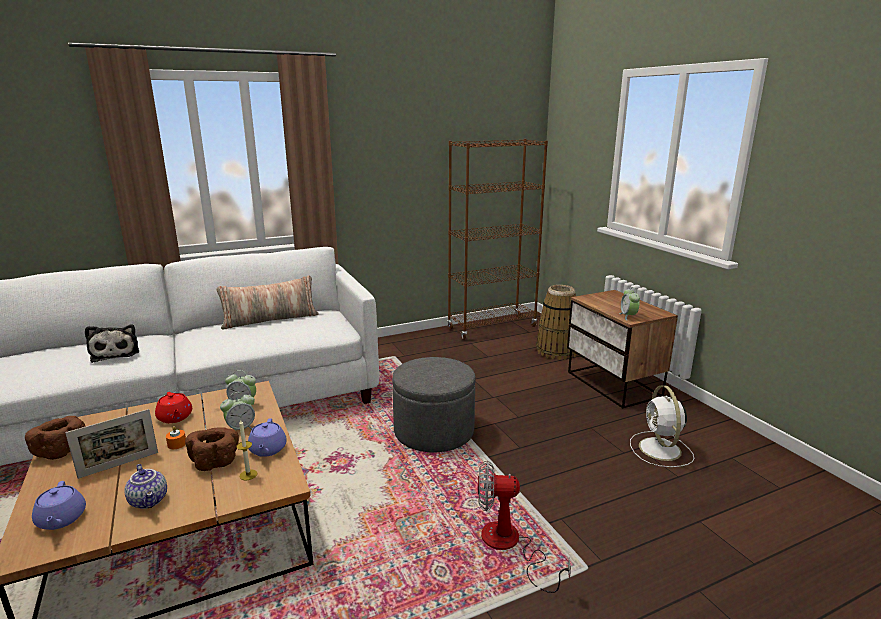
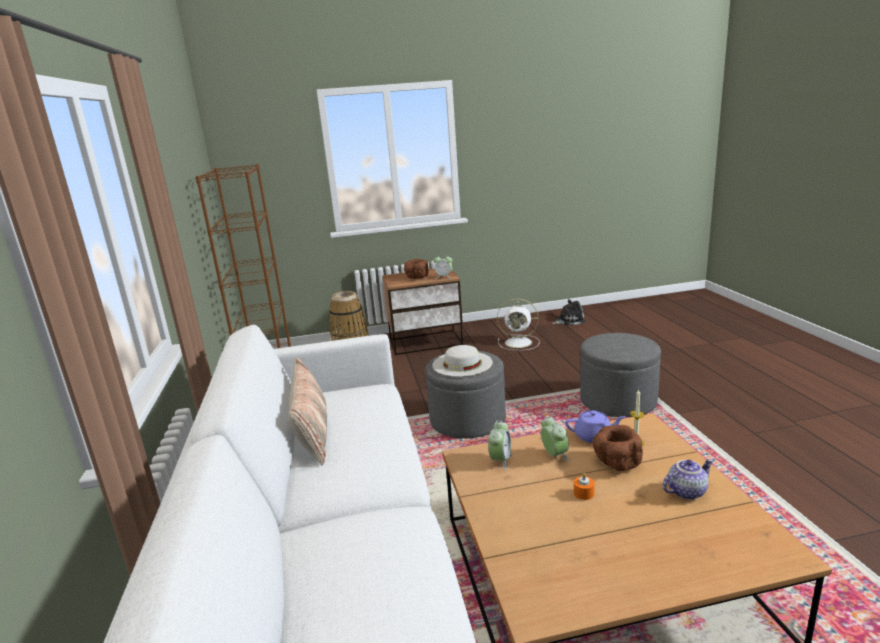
camera: 75 degrees left, 0 degrees up
brown bowl [25,416,86,460] -> brown bowl moved to [404,259,429,279]
purple teapot [32,481,86,530] -> none
picture frame [65,409,158,479] -> none
plush toy [85,324,139,363] -> plush toy moved to [552,299,586,325]
red teapot [155,392,192,423] -> none
fan [478,461,571,593] -> grey ottoman [580,333,661,417]
none -> white hat [432,345,493,377]

